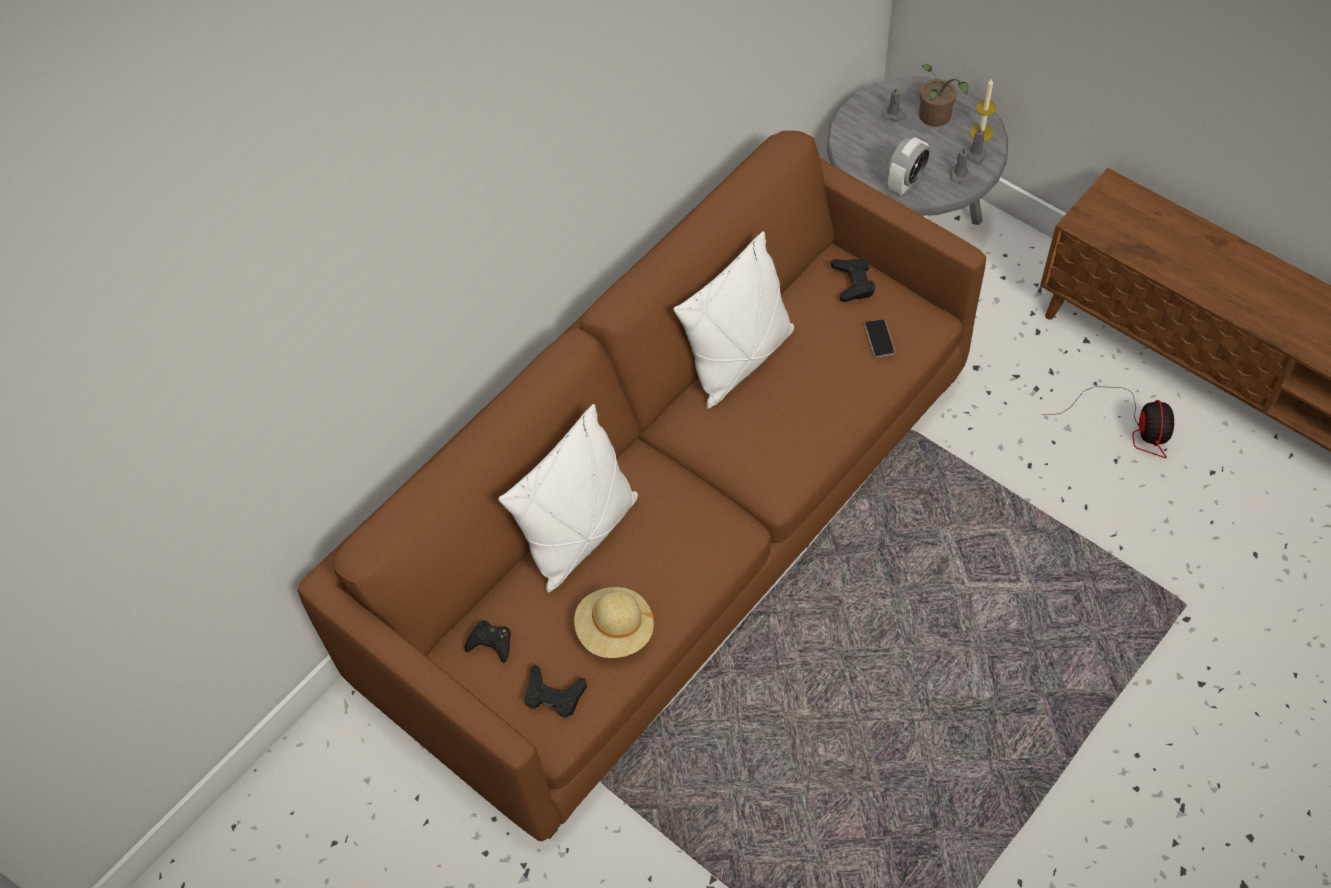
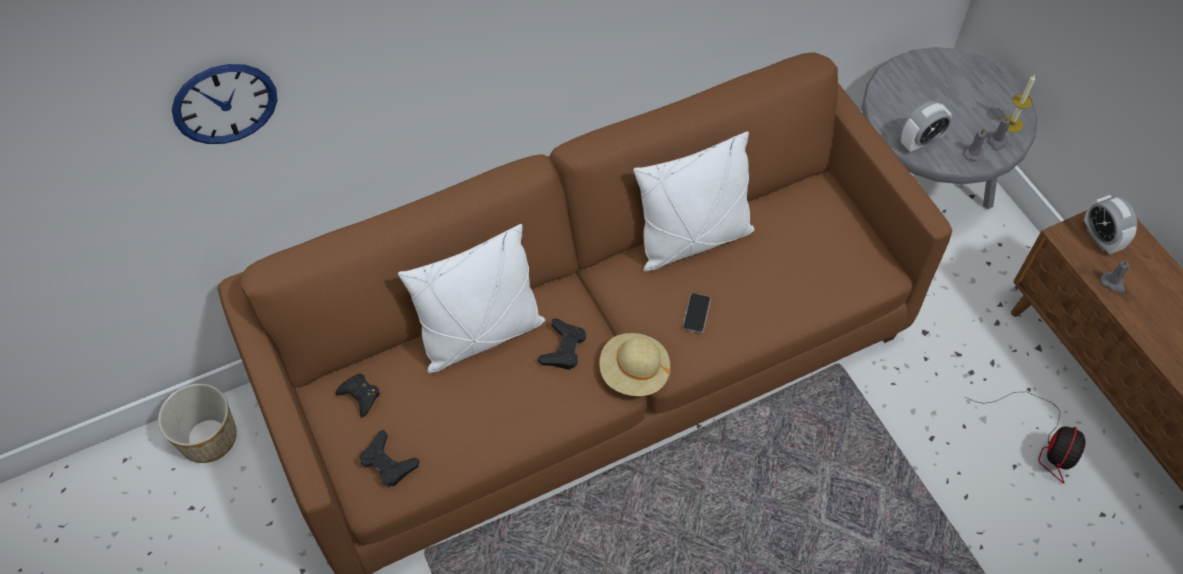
camera: 20 degrees right, 0 degrees up
beige hat [574,587,654,658] -> beige hat moved to [599,333,671,396]
black game controller [831,258,876,302] -> black game controller moved to [538,318,586,370]
phone [864,319,895,357] -> phone moved to [682,293,711,333]
grey candle [882,86,906,121] -> grey candle moved to [1101,260,1129,292]
potted plant [919,64,969,127] -> none
none -> planter [158,383,237,463]
none -> wall clock [172,64,278,144]
none -> alarm clock [1084,195,1137,254]

